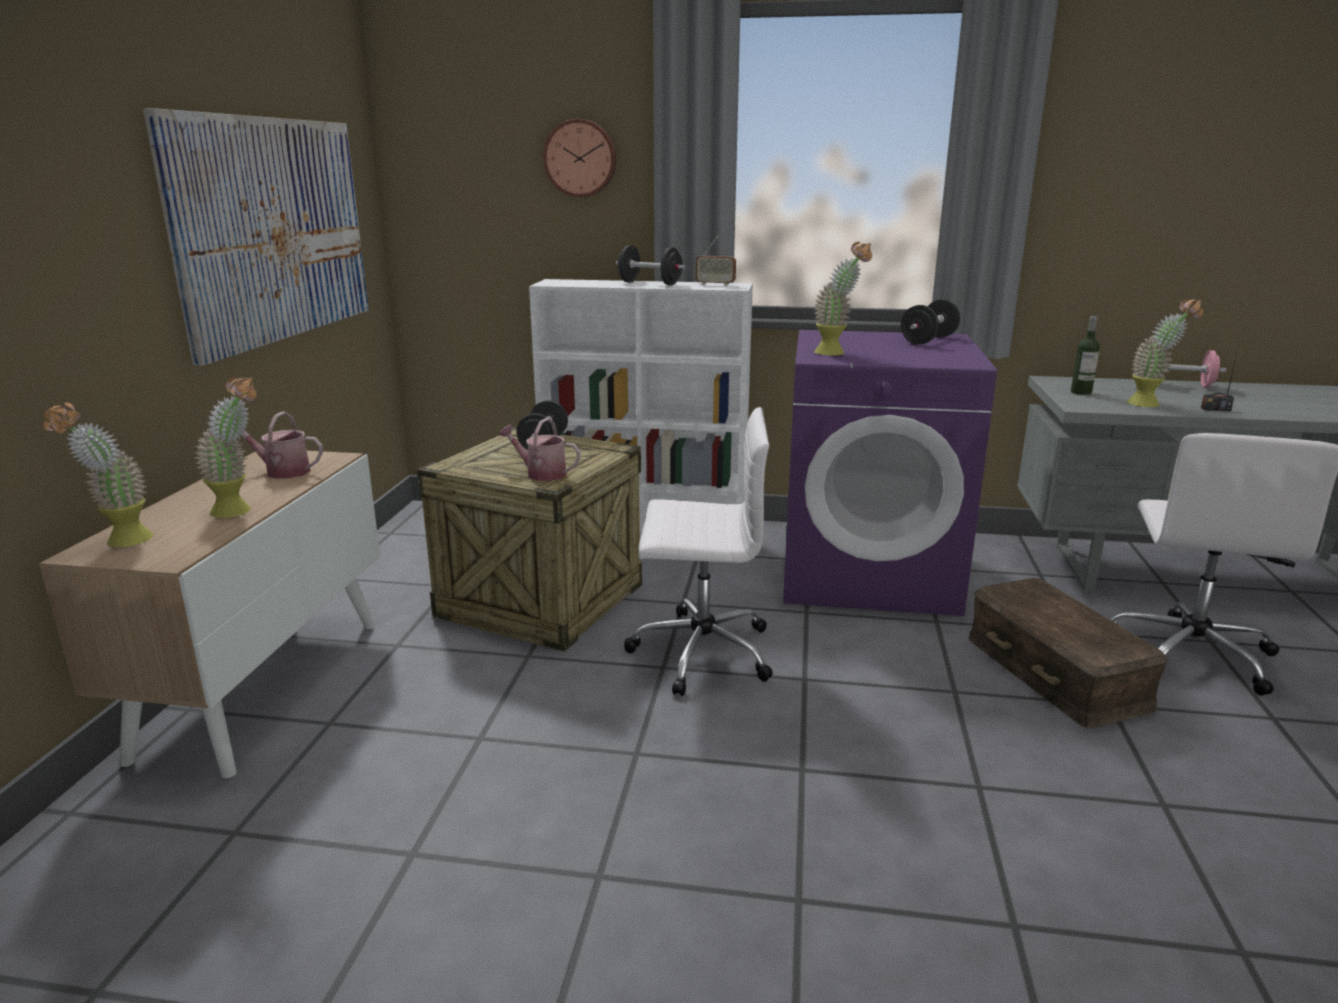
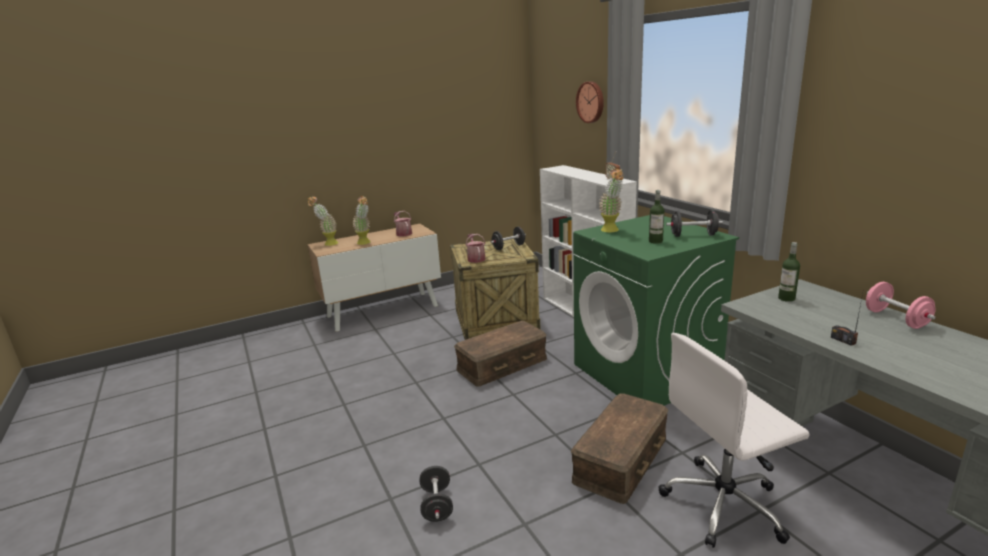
camera: 55 degrees right, 0 degrees up
picture [143,108,369,366] -> none
black dumbbell [616,245,685,285] -> black dumbbell moved to [419,466,453,522]
white office chair [624,407,773,696] -> brown storage box [454,321,547,387]
purple washing machine [783,330,997,616] -> green washing machine [573,215,739,406]
potted plant [1127,298,1203,407] -> none
none -> bottle [649,190,664,244]

